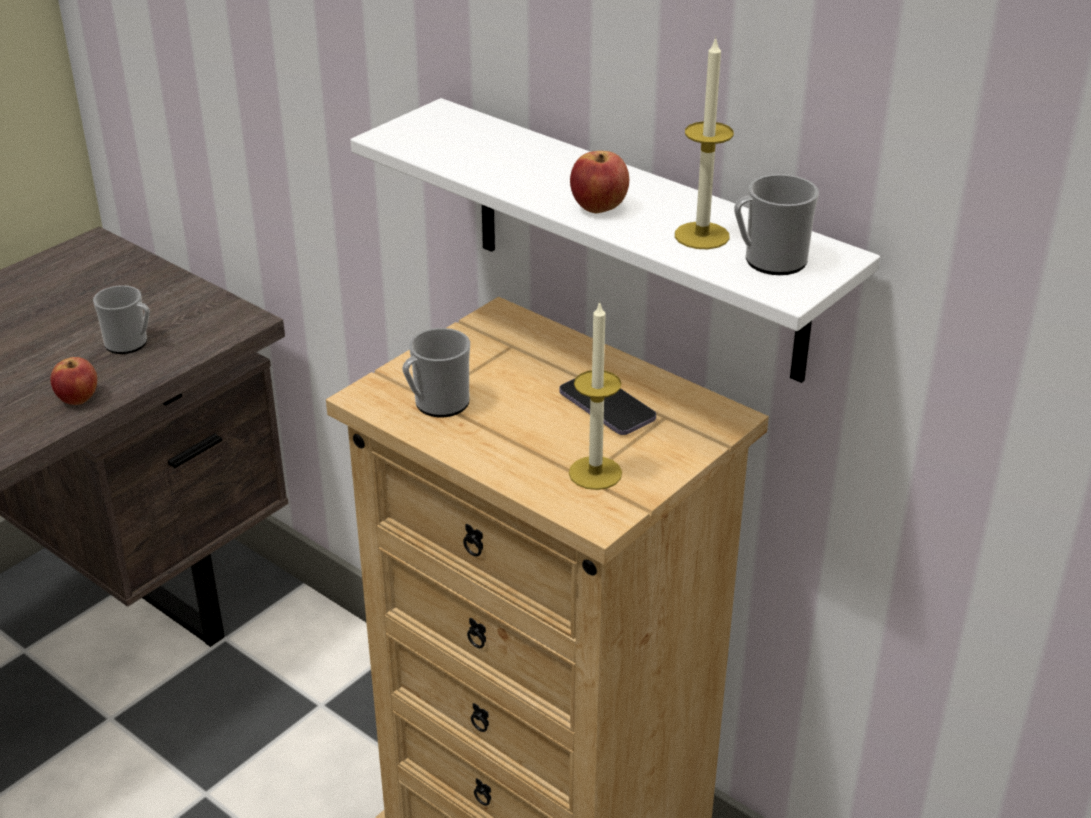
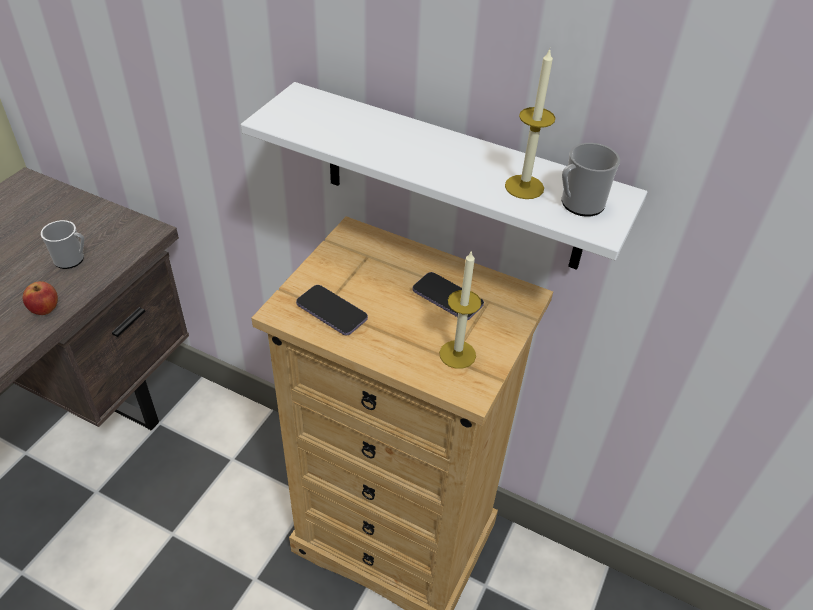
camera: 15 degrees left, 10 degrees up
mug [402,328,470,417] -> phone [296,285,368,335]
apple [570,151,629,214] -> none

